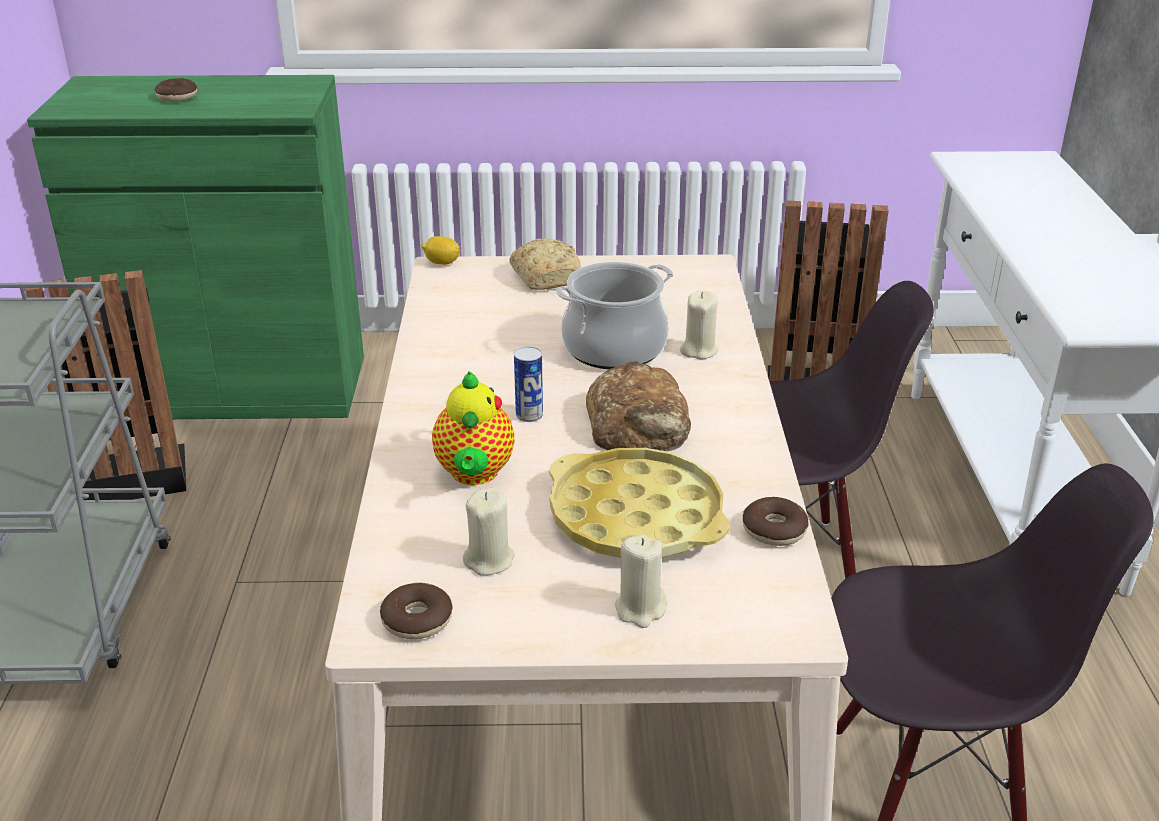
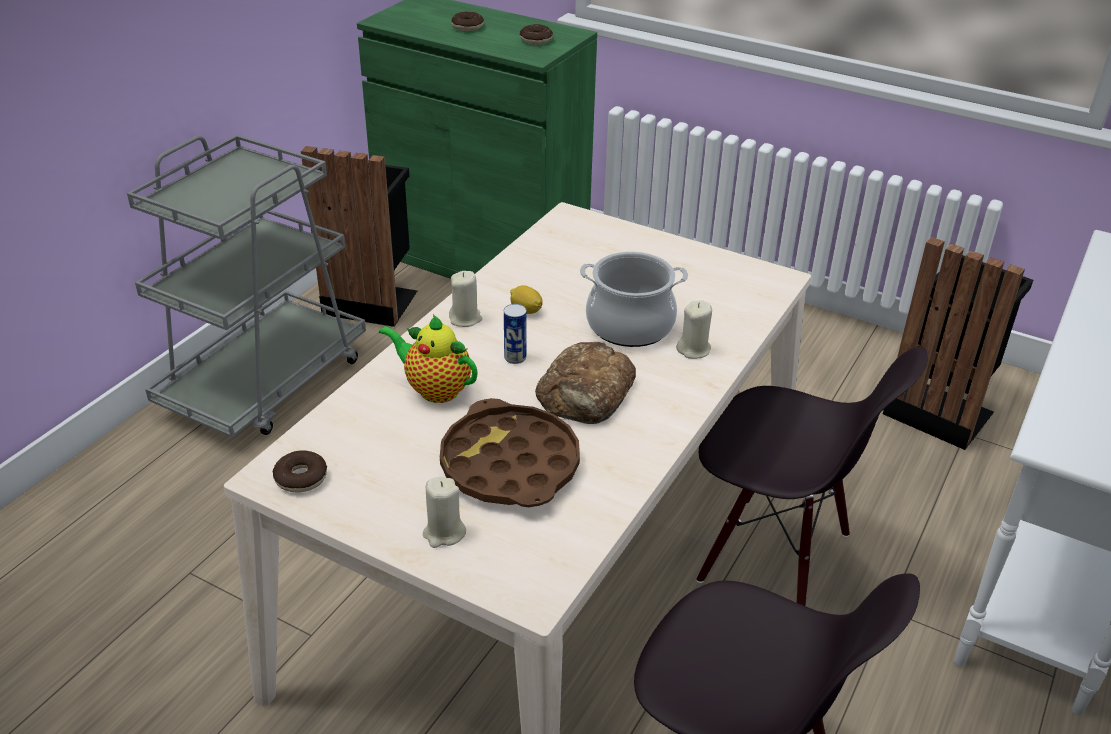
camera: 30 degrees right, 5 degrees up
lemon [422,236,460,265] -> lemon moved to [510,285,543,314]
teapot [432,372,515,485] -> teapot turned 90 degrees clockwise [379,314,478,403]
beige candle [463,488,514,576] -> beige candle moved to [449,271,482,327]
bread [509,238,581,290] -> none
yellow tray [549,448,730,558] -> brown tray [440,398,580,507]
donut [743,497,809,546] -> donut moved to [520,24,553,45]

